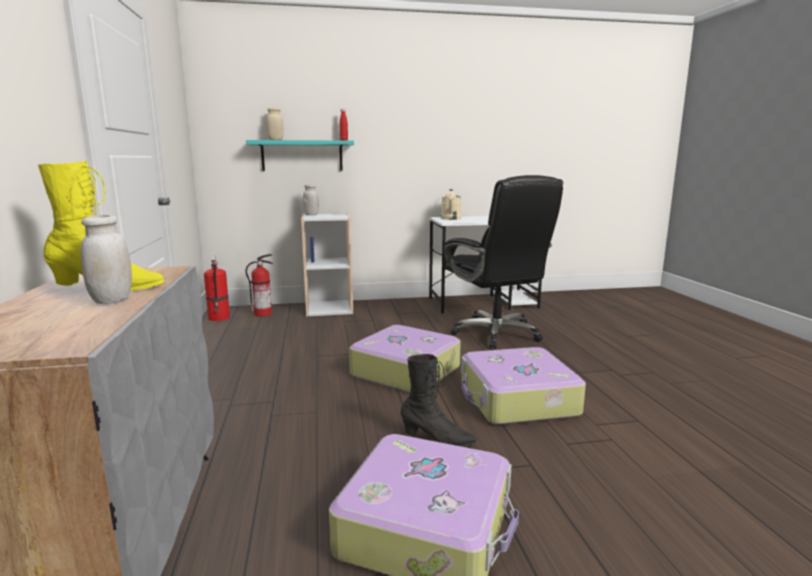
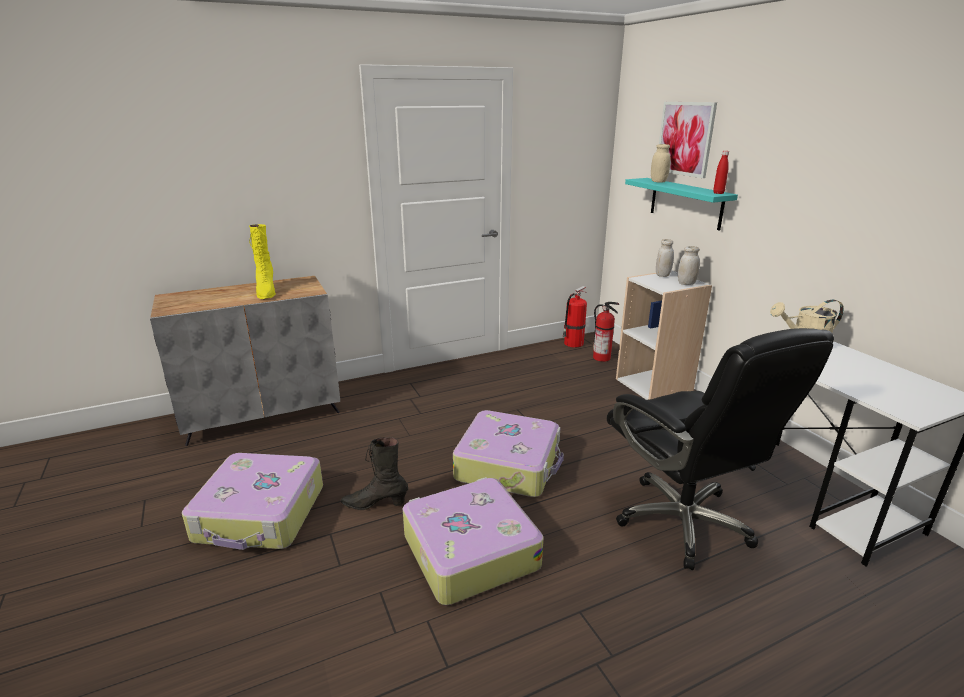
camera: 75 degrees right, 10 degrees up
white jar [81,215,132,304] -> white jar moved to [678,246,700,285]
black boot [401,354,477,447] -> black boot turned 90 degrees clockwise [341,437,408,510]
black office chair [444,175,563,349] -> black office chair turned 75 degrees counterclockwise [607,328,834,570]
none -> picture [659,102,717,178]

